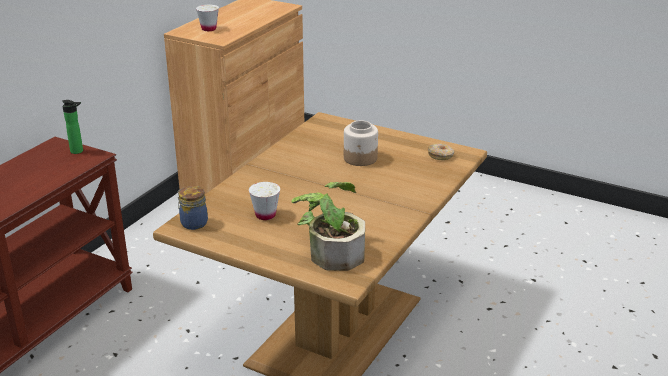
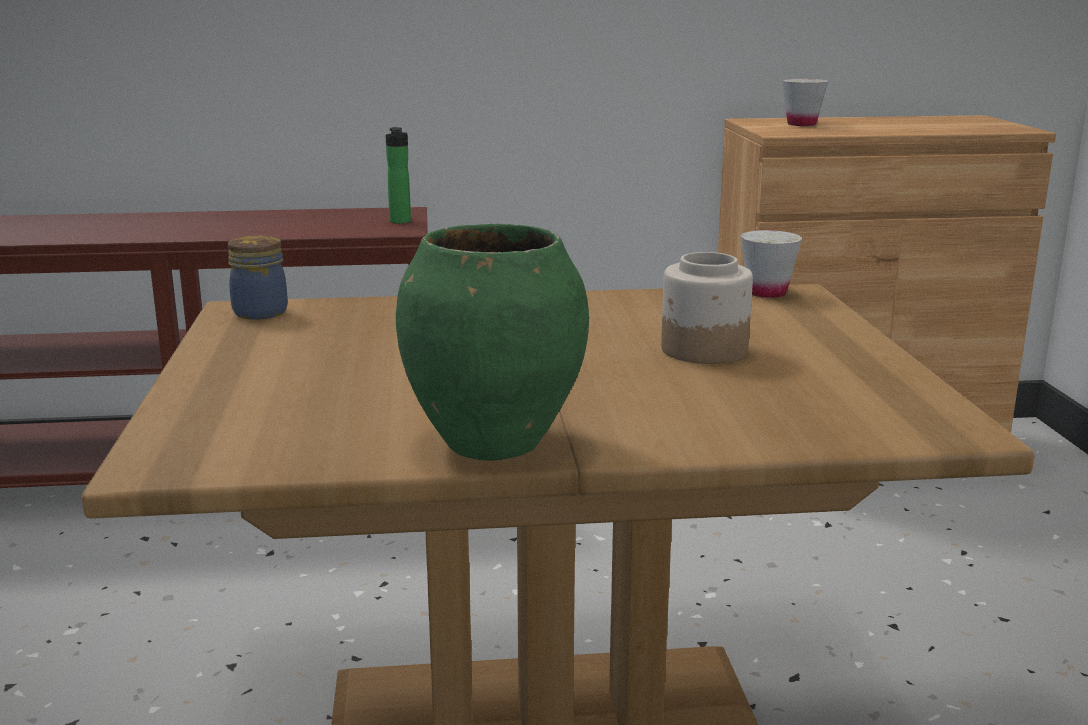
camera: 55 degrees right, 10 degrees down
white cup [249,182,280,220] -> white cup moved to [740,230,802,298]
potted plant [292,182,365,271] -> none
donut [428,143,454,160] -> none
none -> green vase [396,224,589,461]

